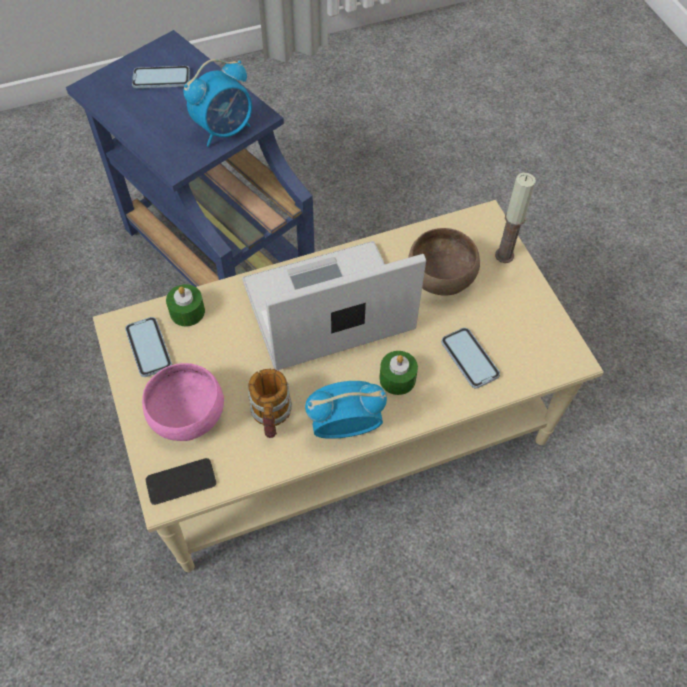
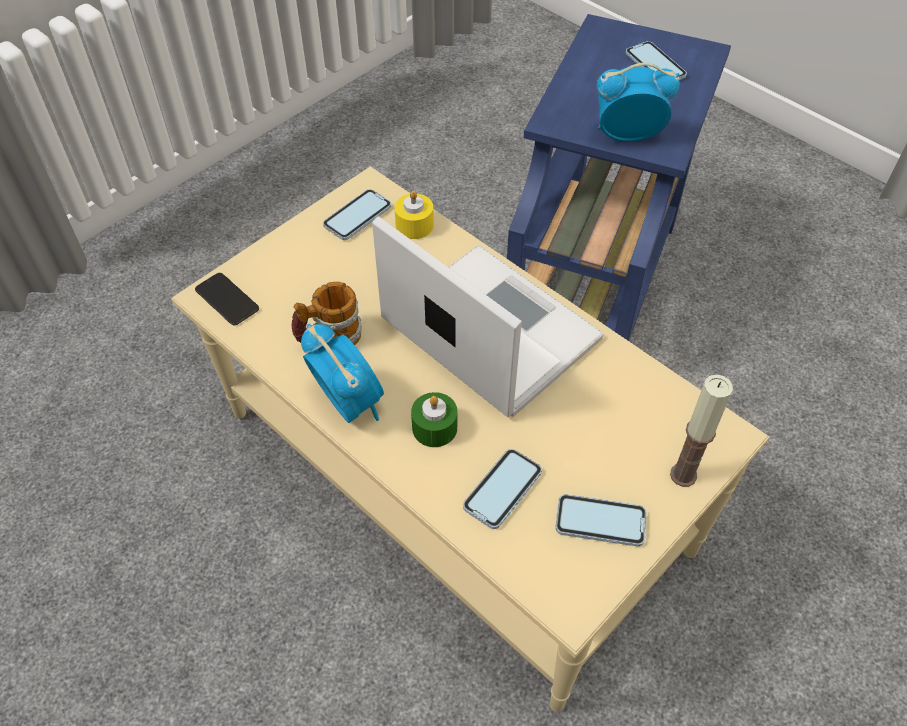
camera: 65 degrees right, 5 degrees down
pink bowl [142,363,224,441] -> none
green candle [166,284,205,327] -> yellow candle [394,191,434,239]
alarm clock [183,59,252,147] -> alarm clock turned 150 degrees clockwise [597,63,680,142]
brown bowl [408,228,480,296] -> none
none -> phone [555,494,646,547]

